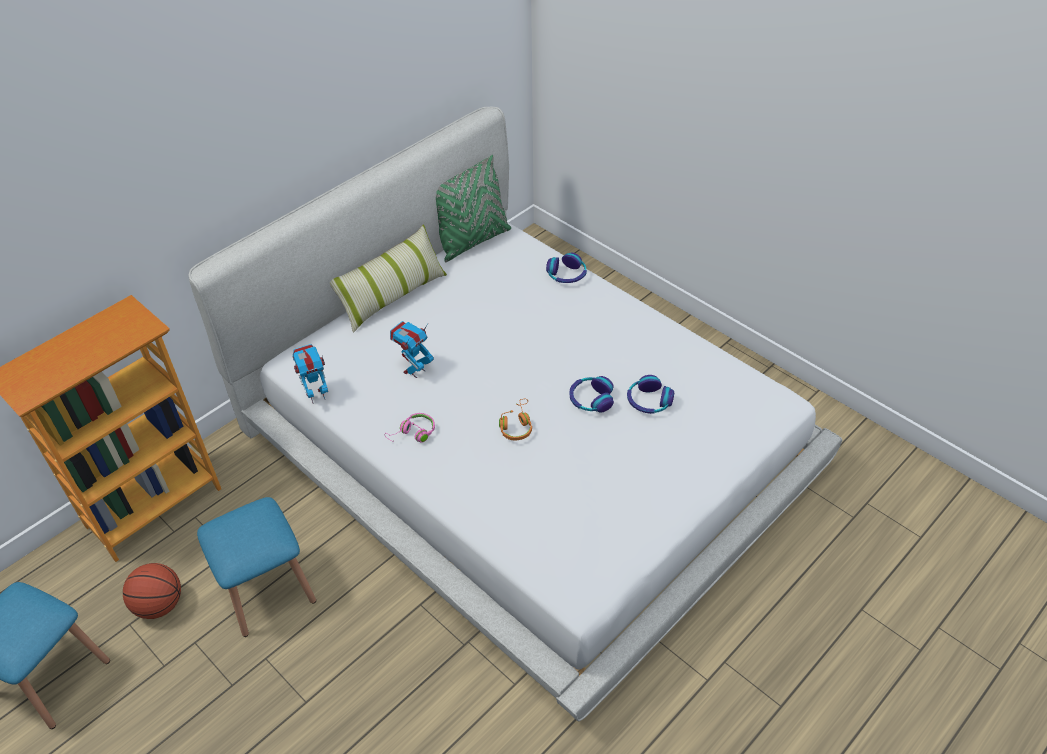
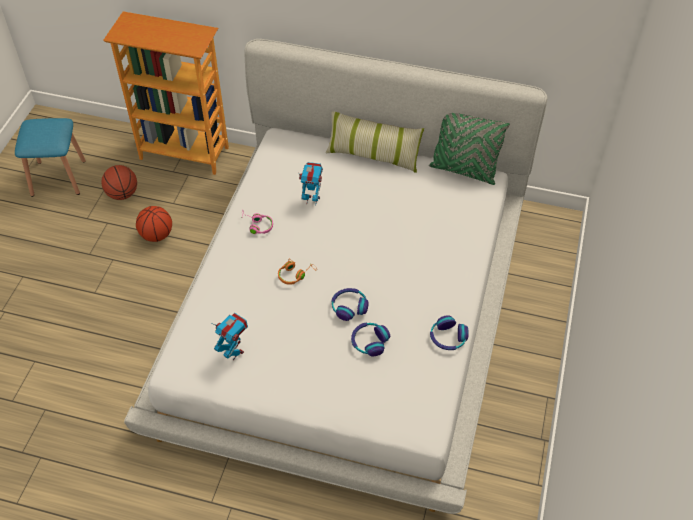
camera: 60 degrees right, 5 degrees up
blue stool [197,497,316,637] -> basketball [136,206,172,242]
toy robot [293,344,328,404] -> toy robot moved to [211,313,248,360]
headphones [546,253,587,283] -> headphones moved to [430,315,469,350]

